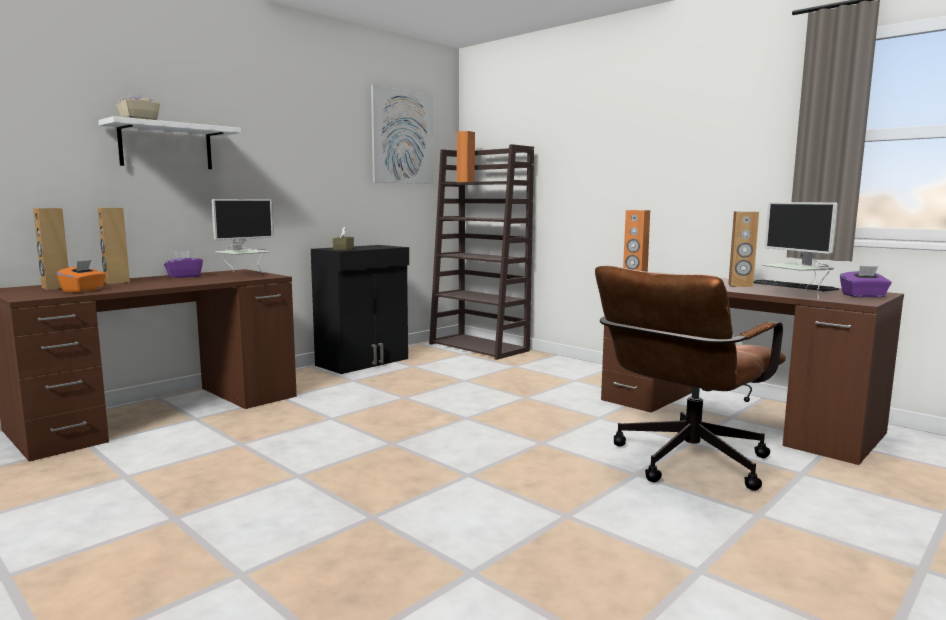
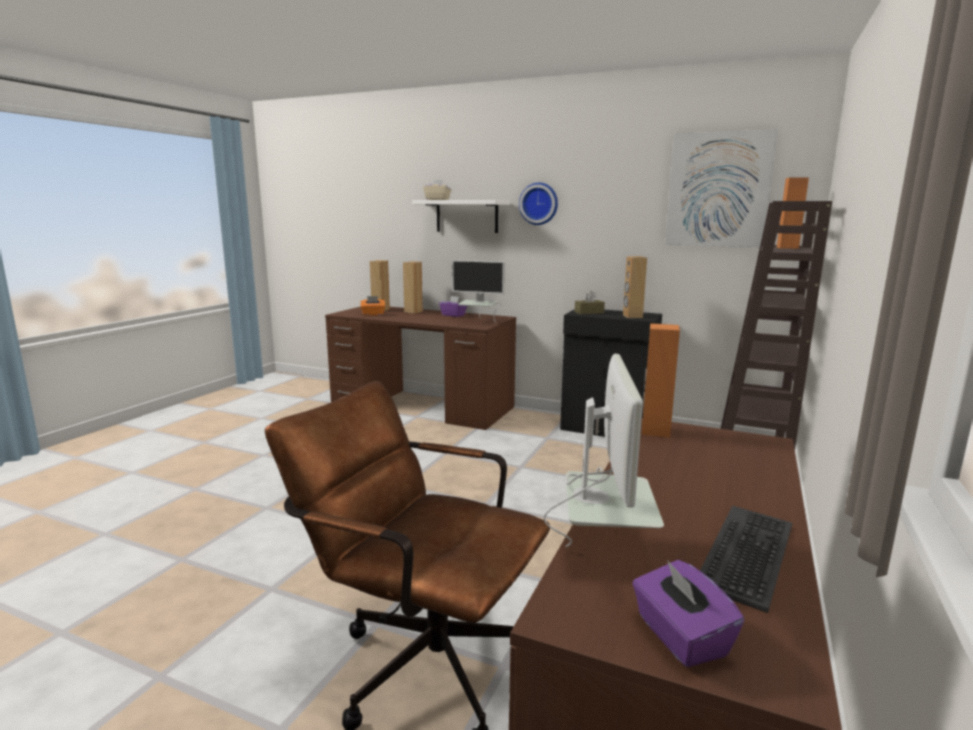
camera: 70 degrees right, 5 degrees up
brown speaker [728,211,759,288] -> brown speaker moved to [623,256,647,318]
monitor [763,202,838,299] -> monitor turned 135 degrees clockwise [543,354,664,547]
none -> wall clock [519,183,558,225]

